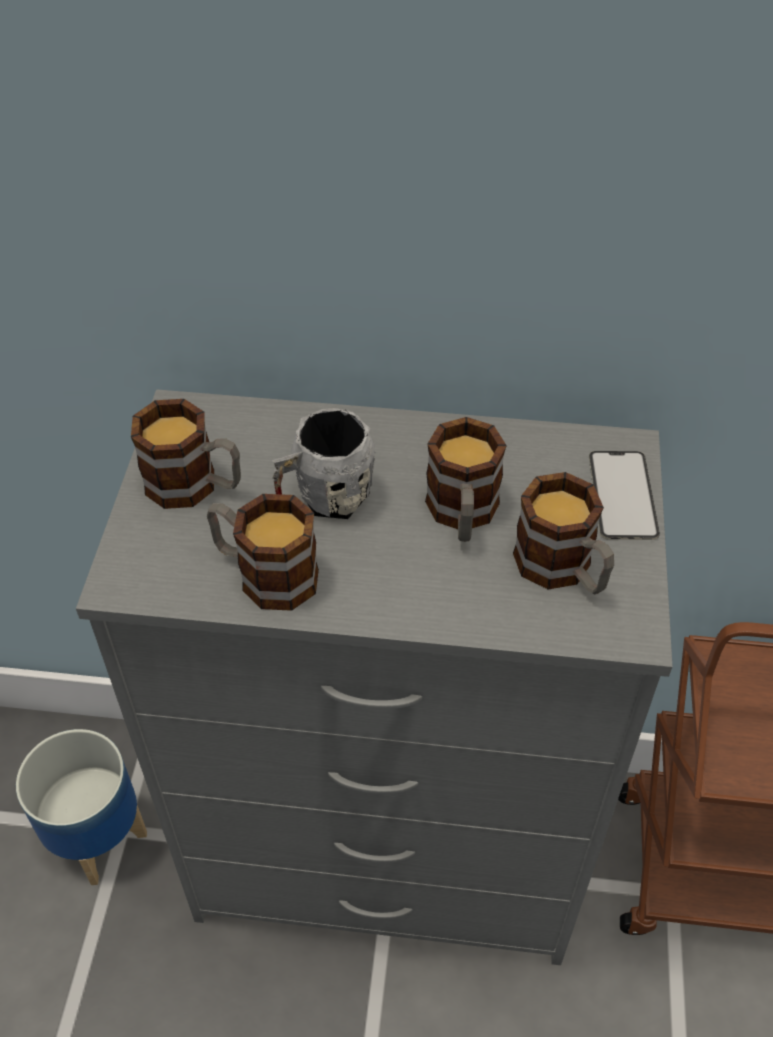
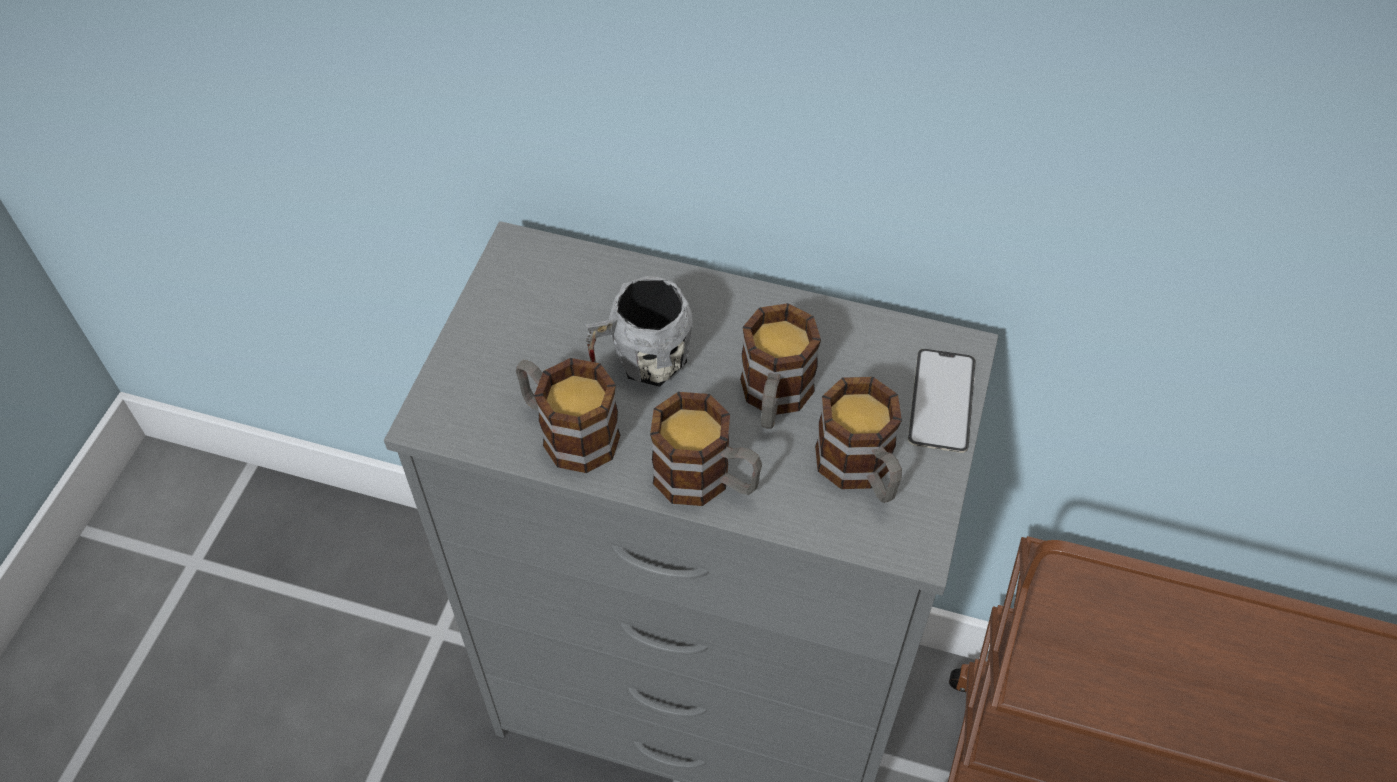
camera: 10 degrees right, 5 degrees up
planter [16,729,147,885] -> none
mug [131,399,241,509] -> mug moved to [650,392,762,506]

